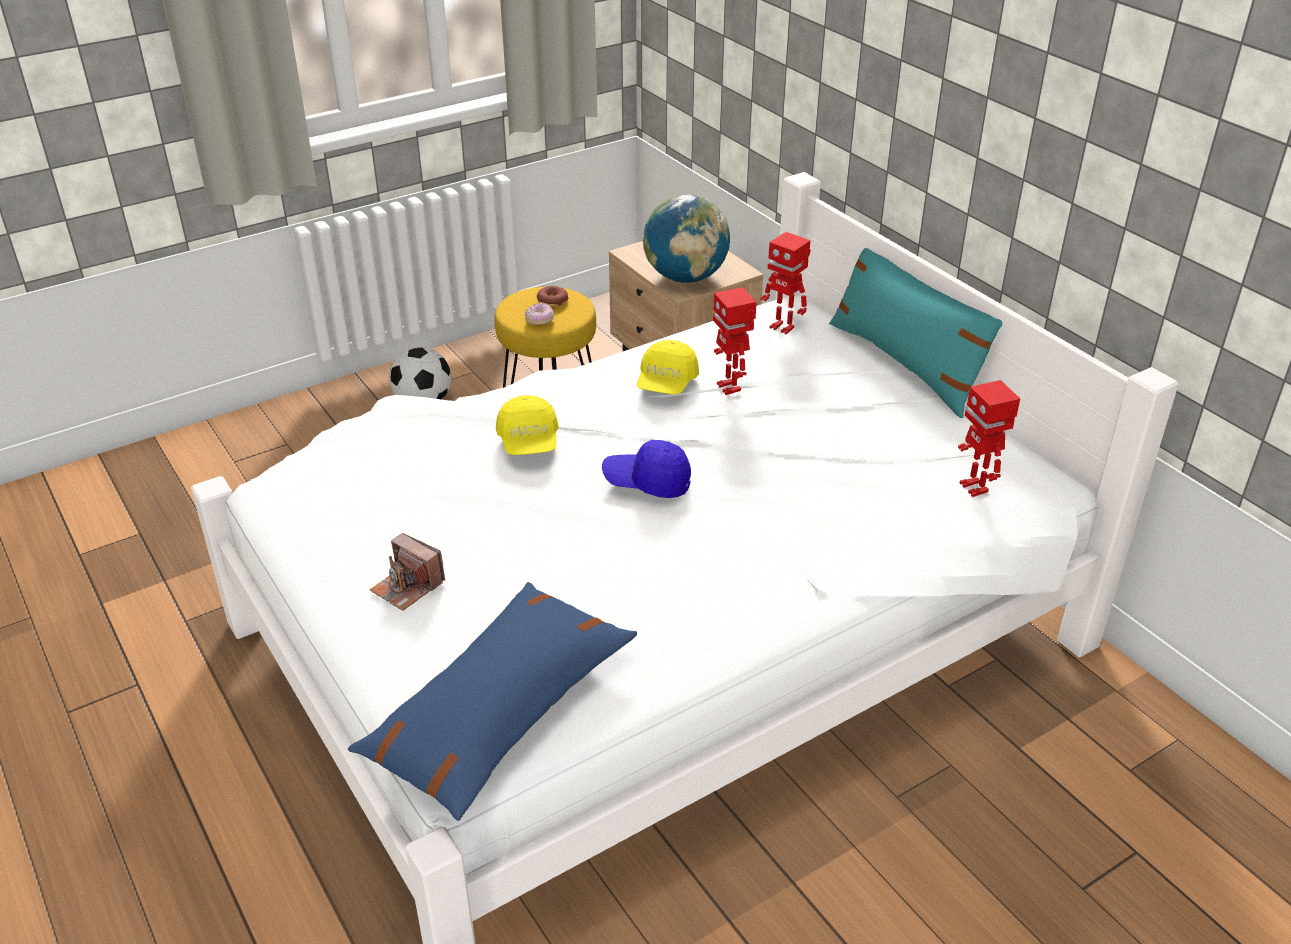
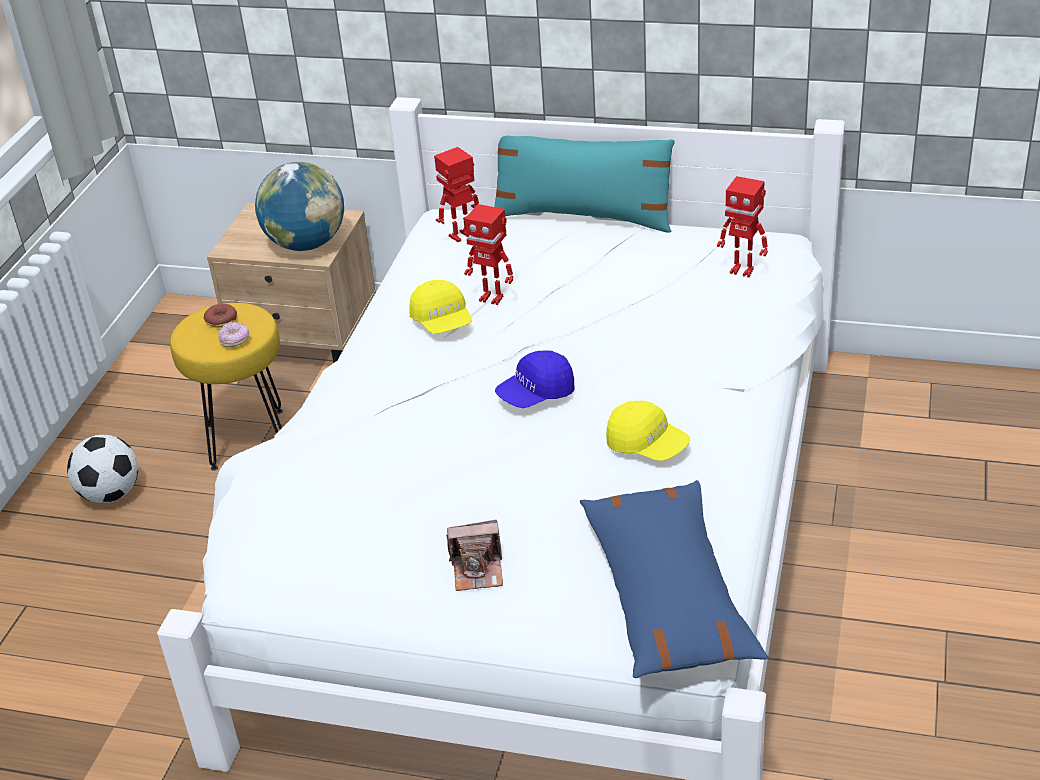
camera: 40 degrees left, 0 degrees up
yellow cap [496,395,559,455] -> yellow cap moved to [606,401,690,461]
toy robot [761,232,811,335] -> toy robot turned 150 degrees clockwise [434,147,479,242]

